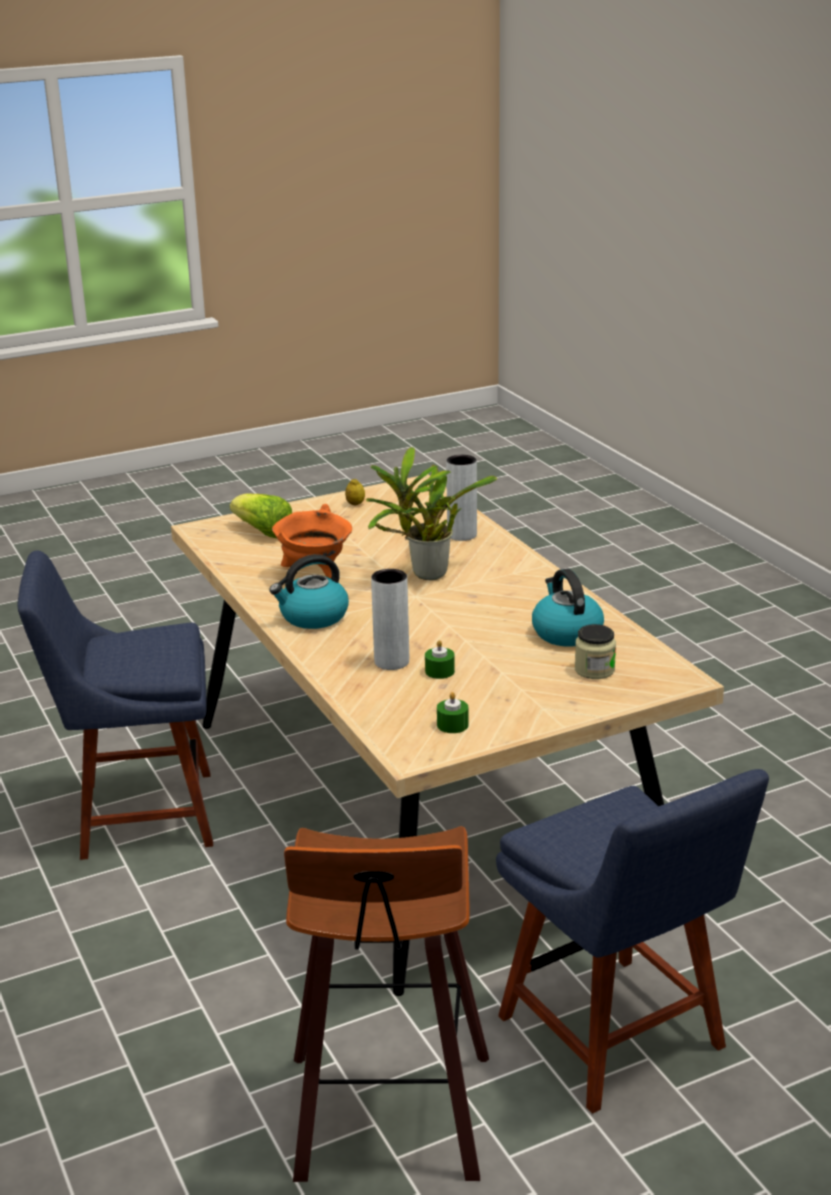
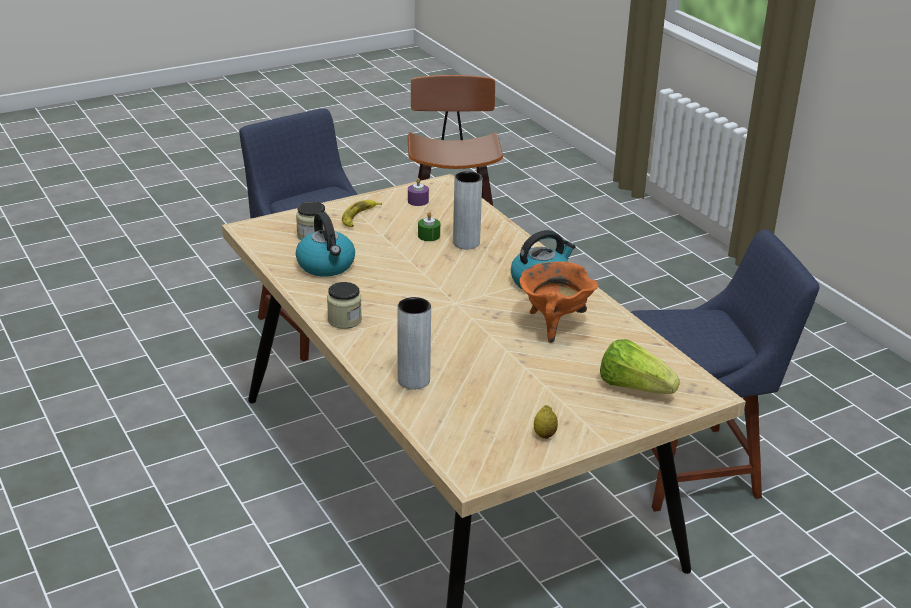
camera: 175 degrees right, 5 degrees up
potted plant [366,447,497,580] -> none
green candle [437,692,469,733] -> purple candle [408,178,429,206]
none -> jar [327,282,362,329]
none -> banana [342,200,382,227]

